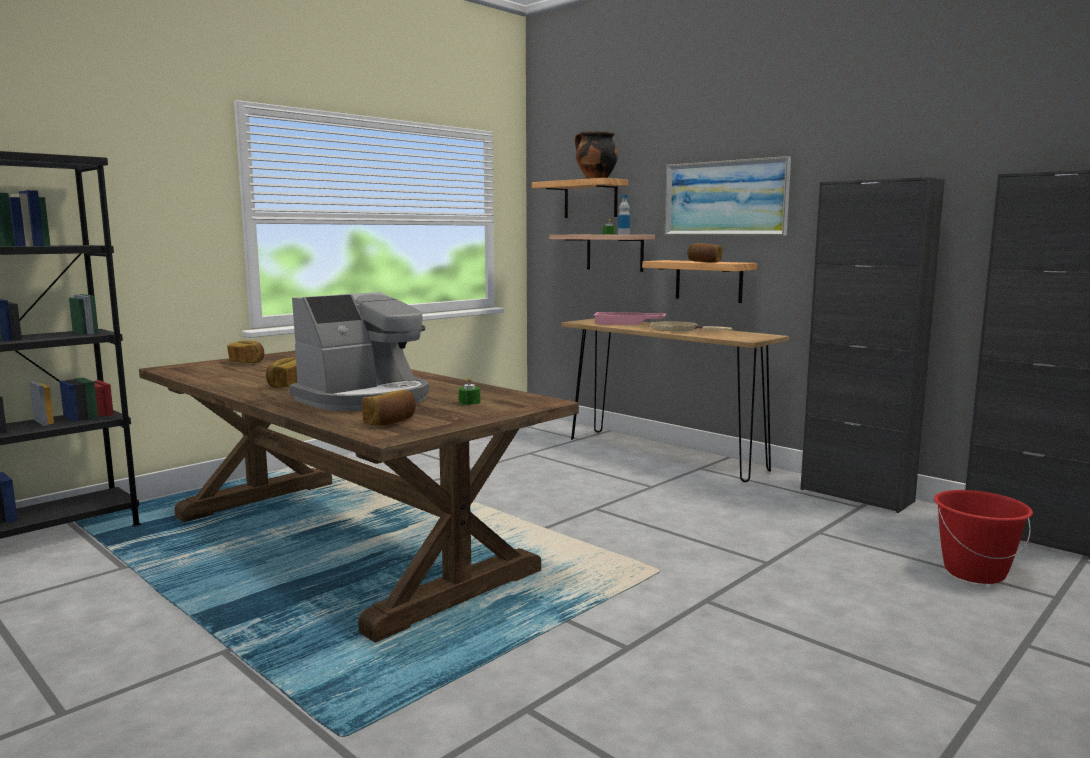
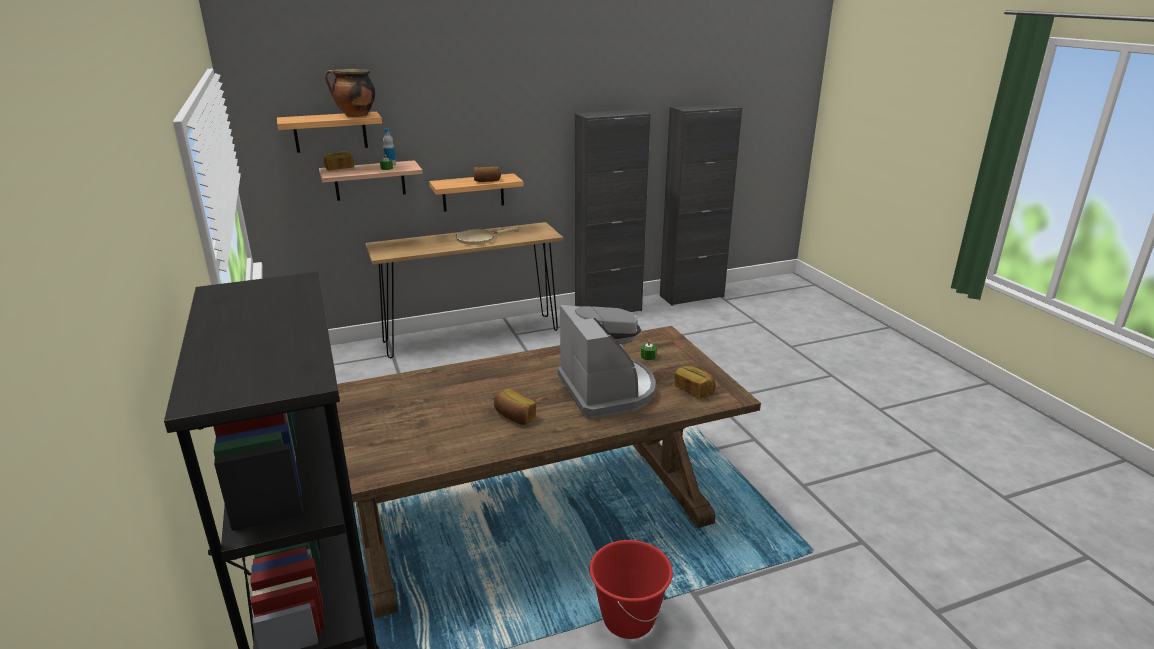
camera: 65 degrees left, 15 degrees up
bread [227,340,264,363] -> bread moved to [323,152,354,170]
pink tray [593,312,666,325] -> none
picture [665,156,791,236] -> none
red bucket [934,490,1033,584] -> red bucket moved to [589,540,673,639]

